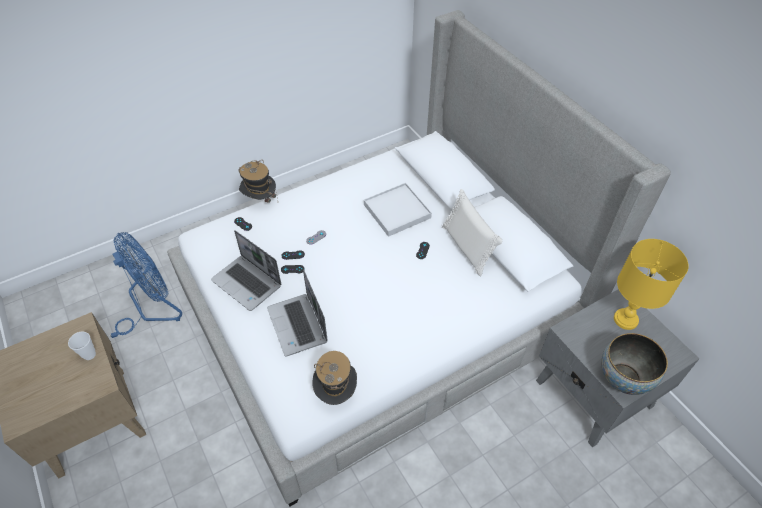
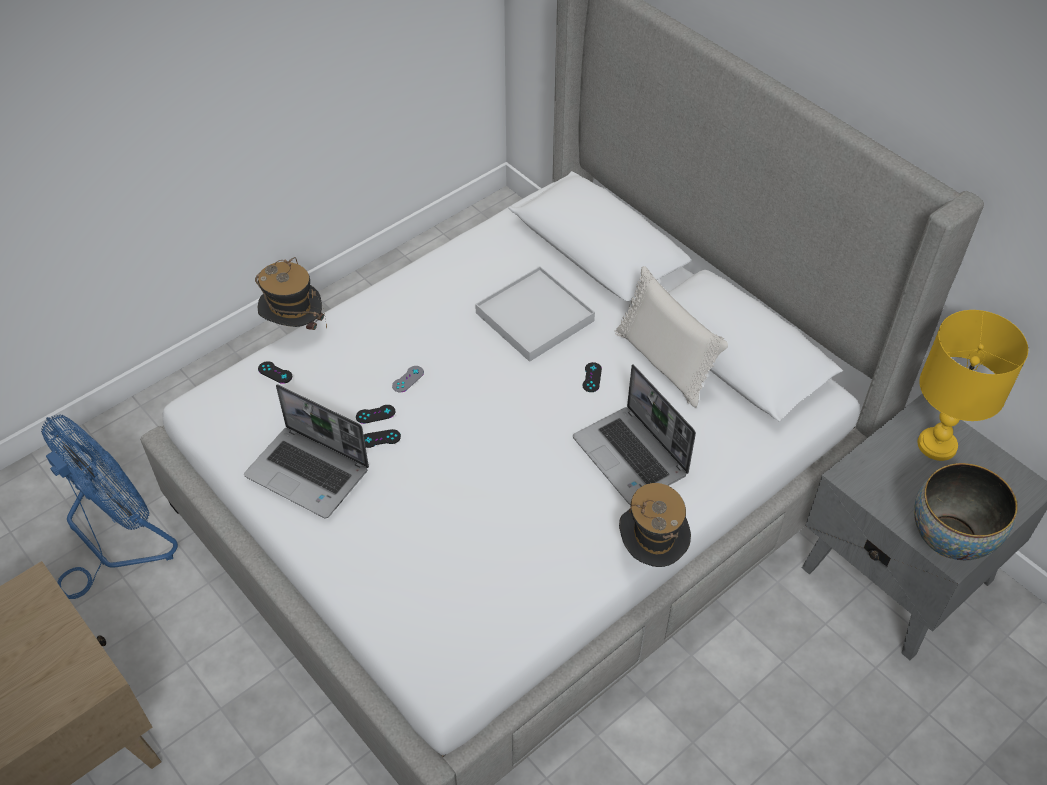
camera: 10 degrees left, 0 degrees up
cup [68,332,96,360] -> none
laptop [267,269,328,356] -> laptop moved to [573,364,696,505]
hat [312,351,357,405] -> hat moved to [619,483,691,567]

